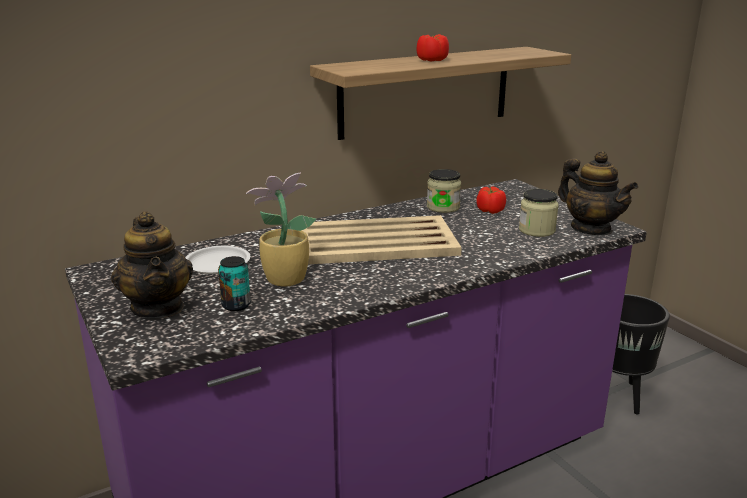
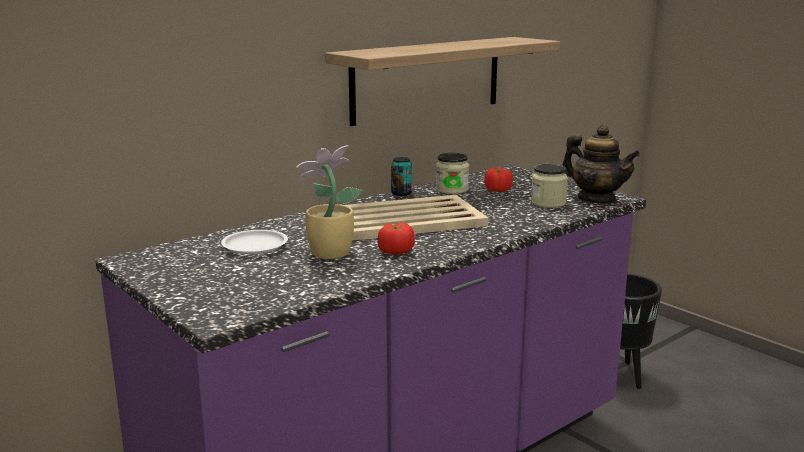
camera: 10 degrees left, 5 degrees down
teapot [111,211,193,319] -> none
can [218,256,251,311] -> can moved to [391,157,412,196]
tomato [417,34,449,62] -> tomato moved to [378,222,415,255]

